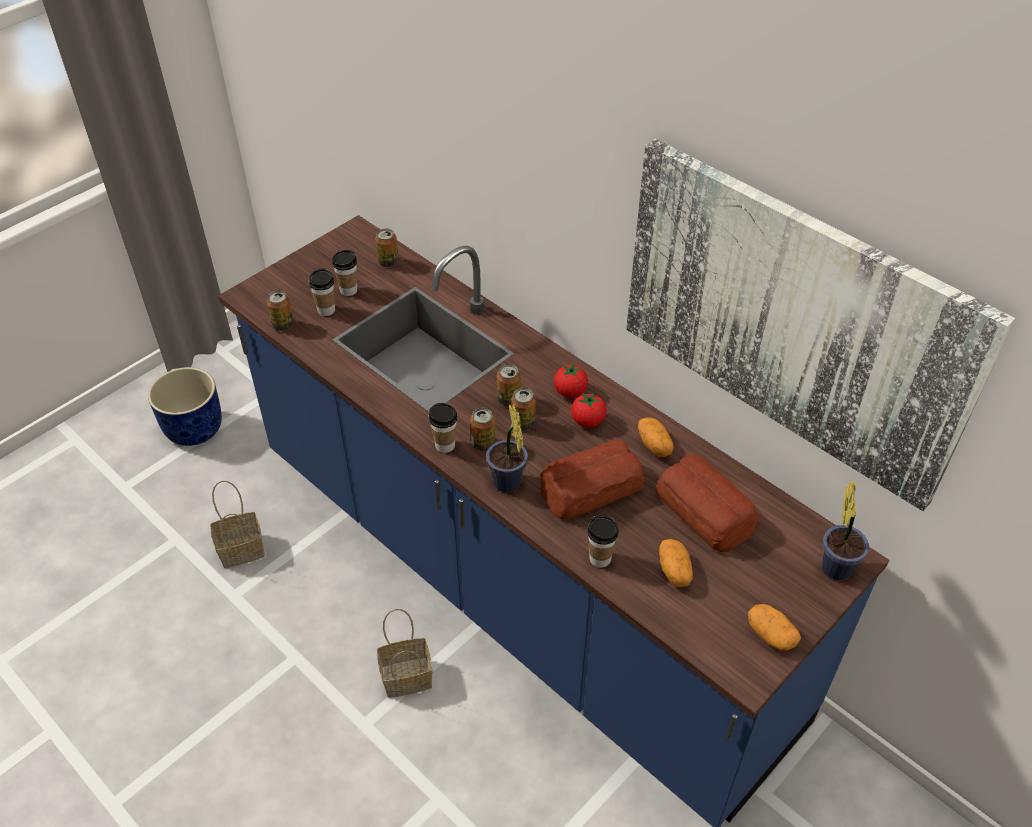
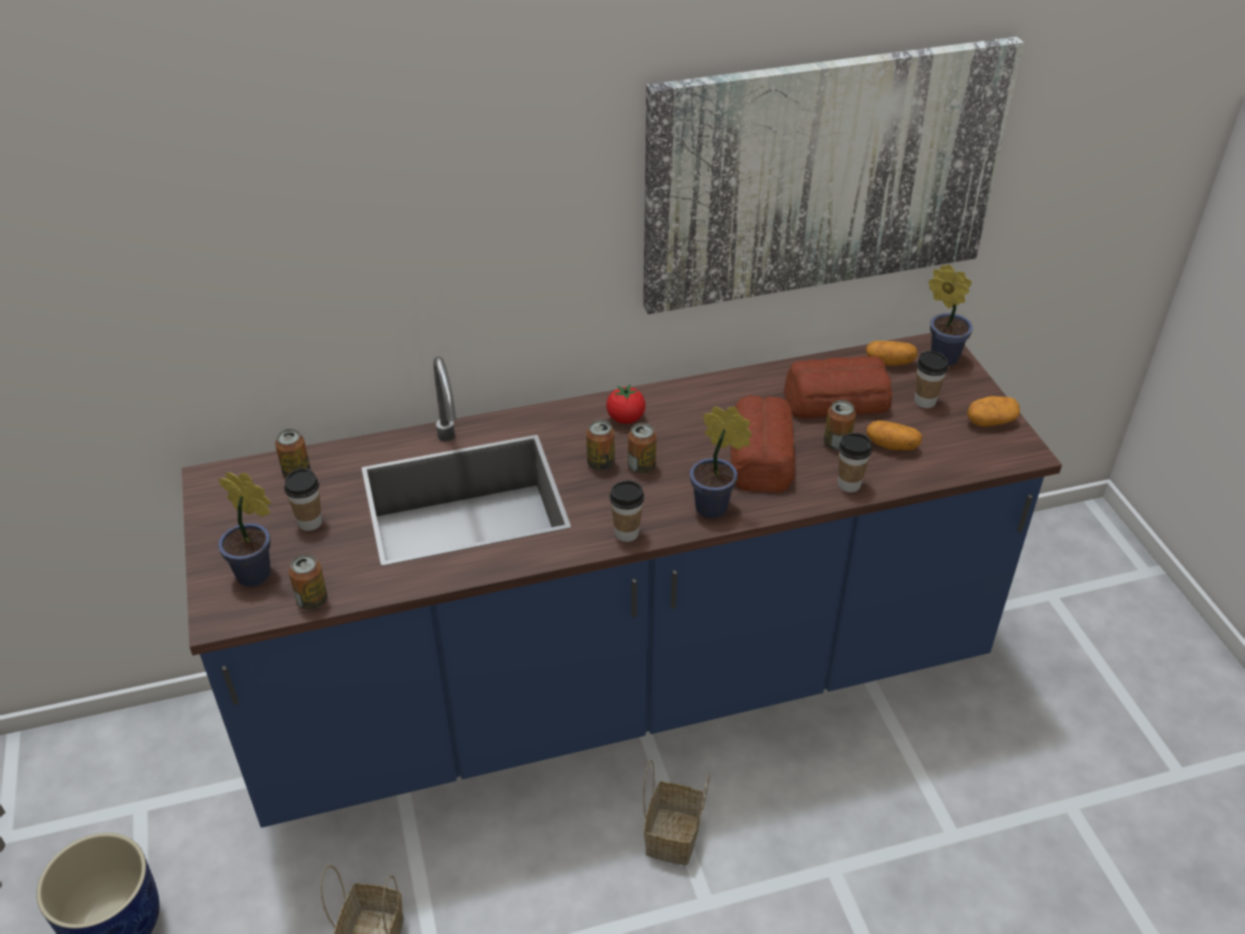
camera: 60 degrees left, 5 degrees down
cup [309,268,335,316] -> cup moved to [915,351,949,408]
can [470,408,495,451] -> can moved to [824,400,856,450]
tomato [571,392,606,427] -> none
potato [638,417,674,457] -> potato moved to [866,341,917,366]
none -> potted plant [218,472,271,587]

